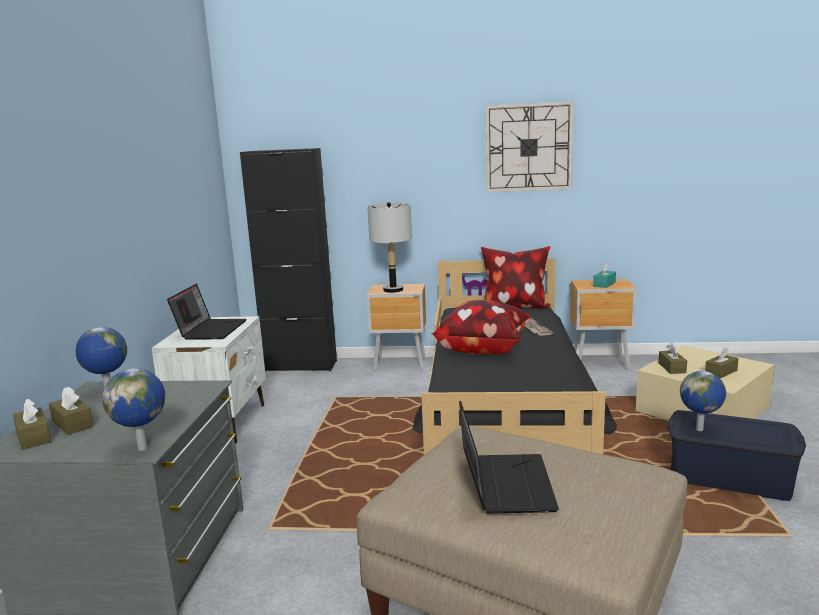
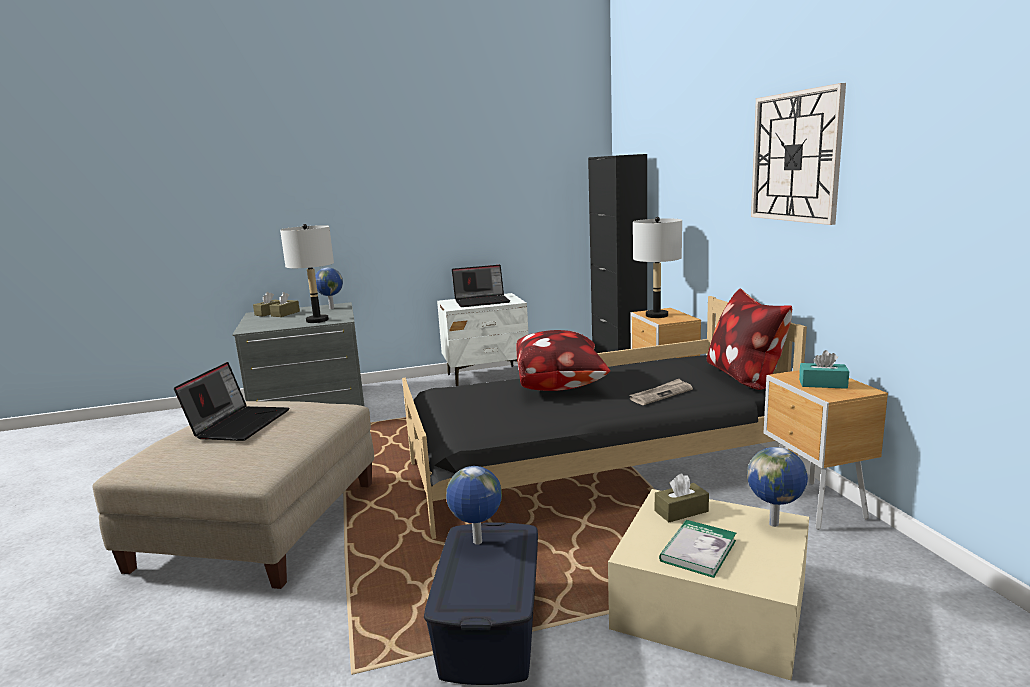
camera: 70 degrees right, 0 degrees up
globe [102,368,165,451] -> globe moved to [747,447,808,527]
laptop [459,400,559,513] -> laptop turned 60 degrees counterclockwise [174,362,289,441]
brown tissue box [705,347,739,378] -> book [659,520,736,578]
none -> grey table lamp [280,224,334,323]

